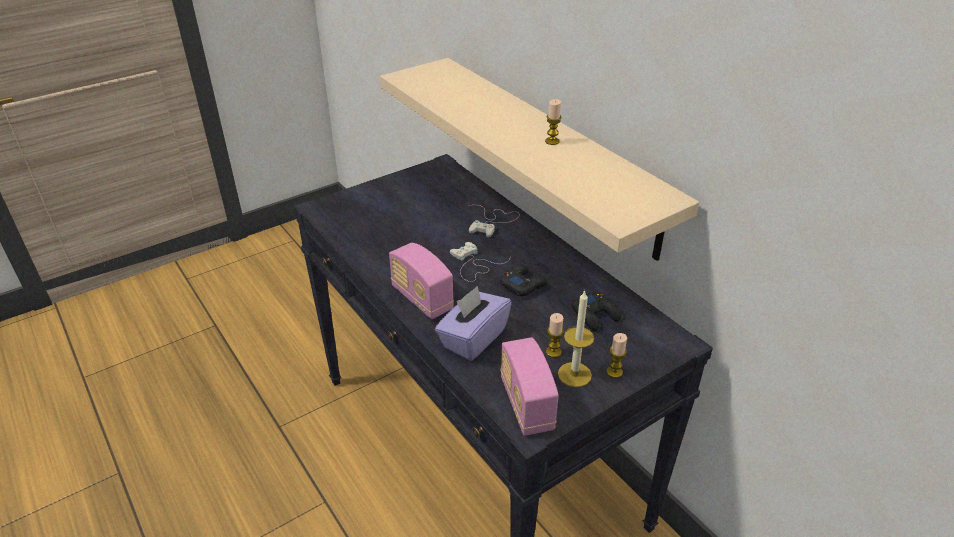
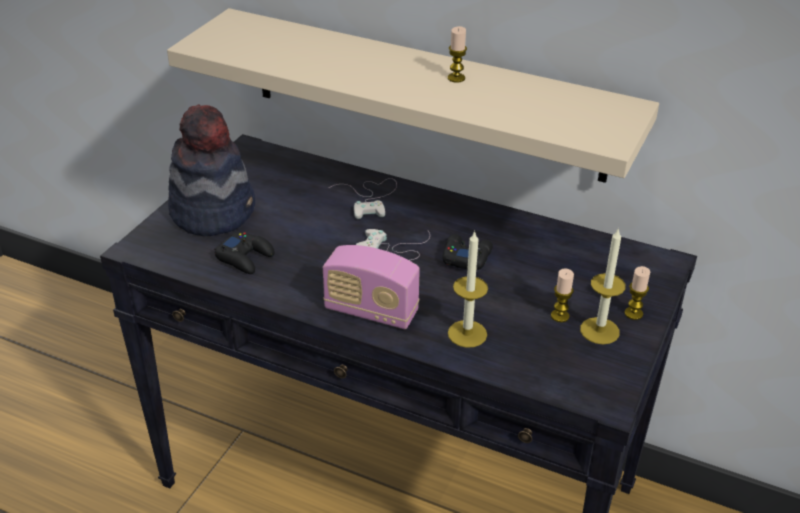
camera: 30 degrees left, 0 degrees up
purple tissue box [435,286,512,361] -> candle [448,230,488,348]
radio [500,337,559,436] -> none
black game controller [572,291,621,331] -> black game controller moved to [214,232,275,274]
none -> hat [168,104,255,236]

